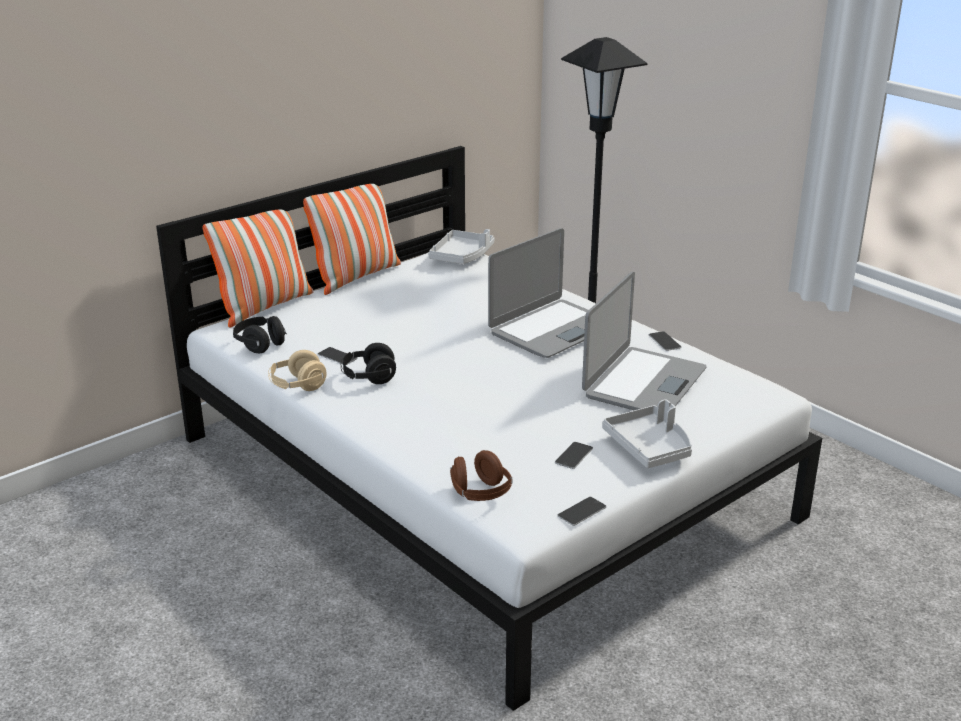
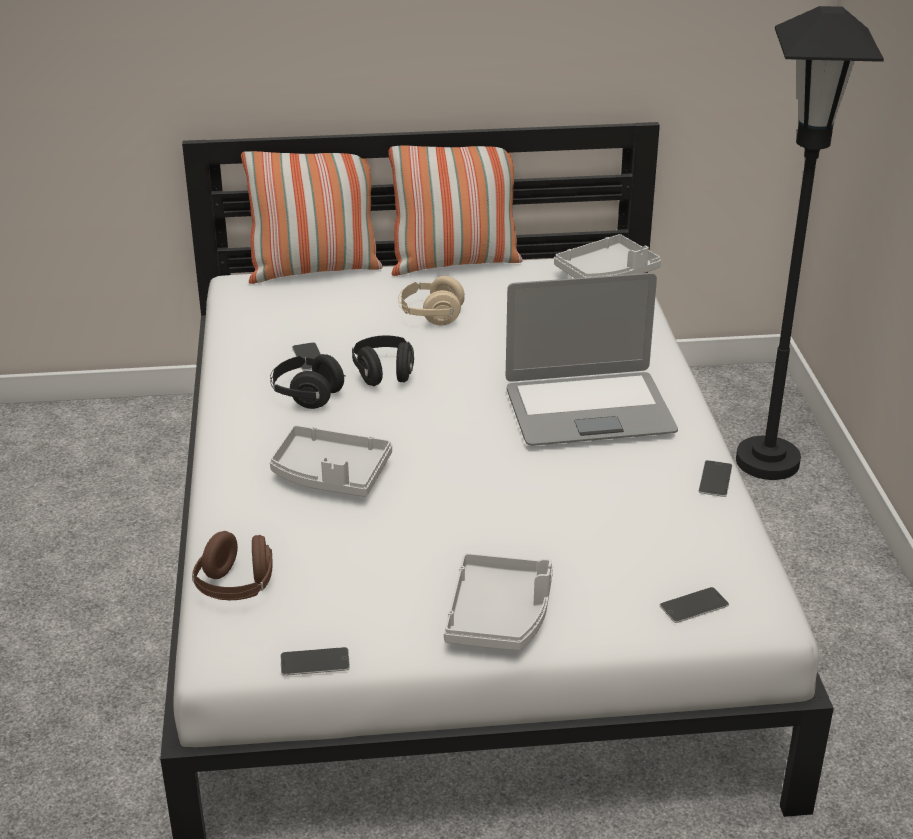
camera: 35 degrees right, 5 degrees up
black headphones [233,316,287,353] -> black headphones moved to [352,336,414,386]
beige headphones [268,350,327,391] -> beige headphones moved to [398,276,465,326]
phone [555,442,593,469] -> phone moved to [660,587,729,623]
laptop [582,272,707,410] -> none
none -> grey tray [270,425,392,497]

